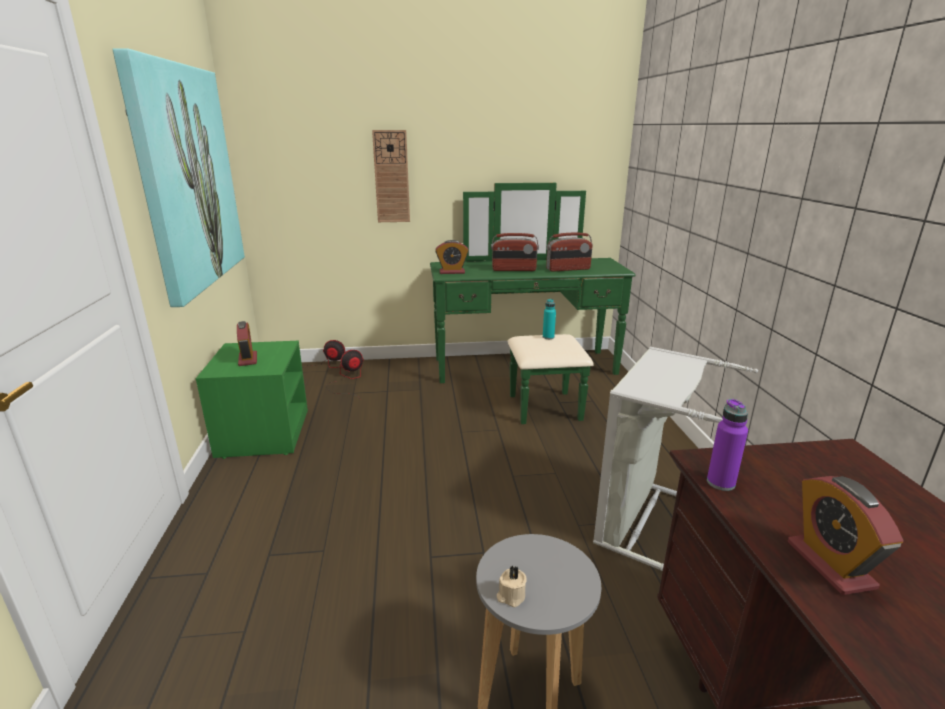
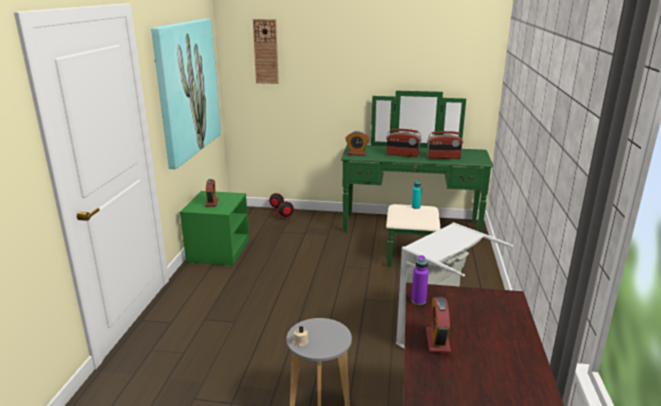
camera: 15 degrees right, 0 degrees up
wall clock [372,130,410,222] -> wall clock moved to [253,19,279,84]

